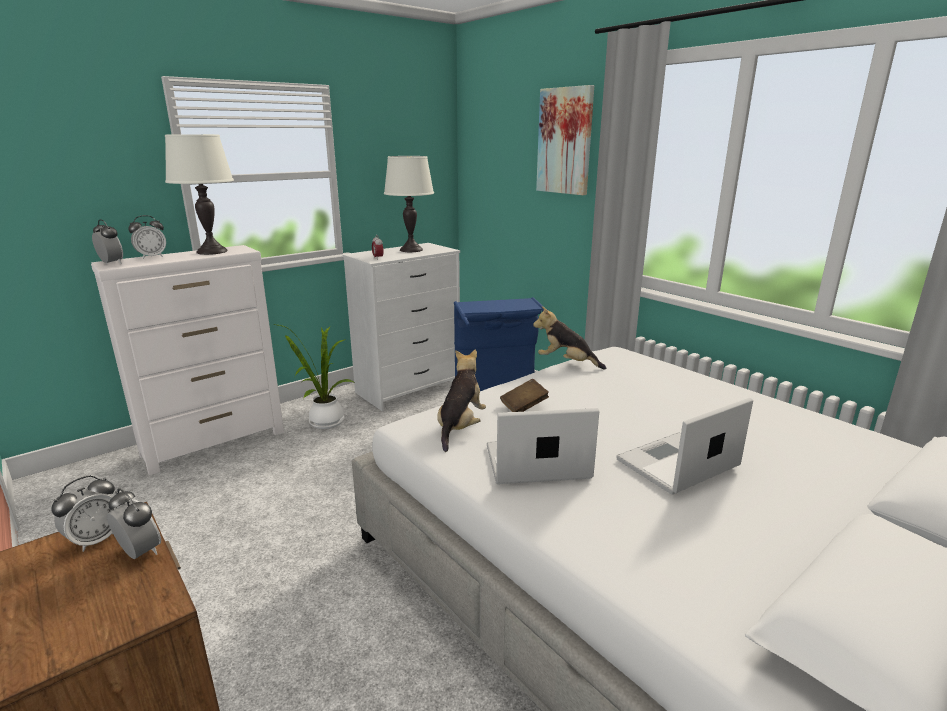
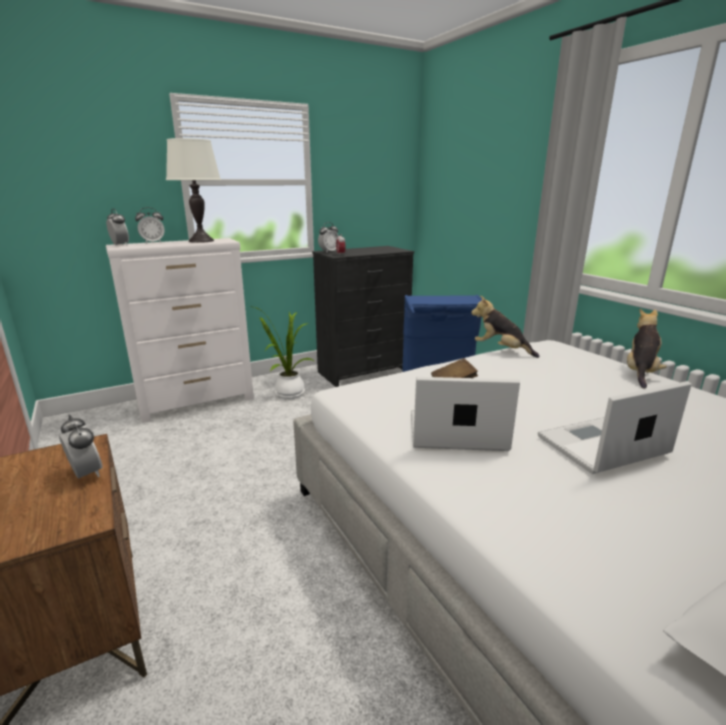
camera: 10 degrees right, 0 degrees up
alarm clock [51,475,120,552] -> alarm clock moved to [318,222,338,252]
white dresser [342,243,460,411] -> black dresser [312,246,414,387]
white table lamp [384,156,434,252] -> none
plush toy [437,350,486,452] -> plush toy moved to [627,309,667,389]
picture [536,85,594,195] -> none

